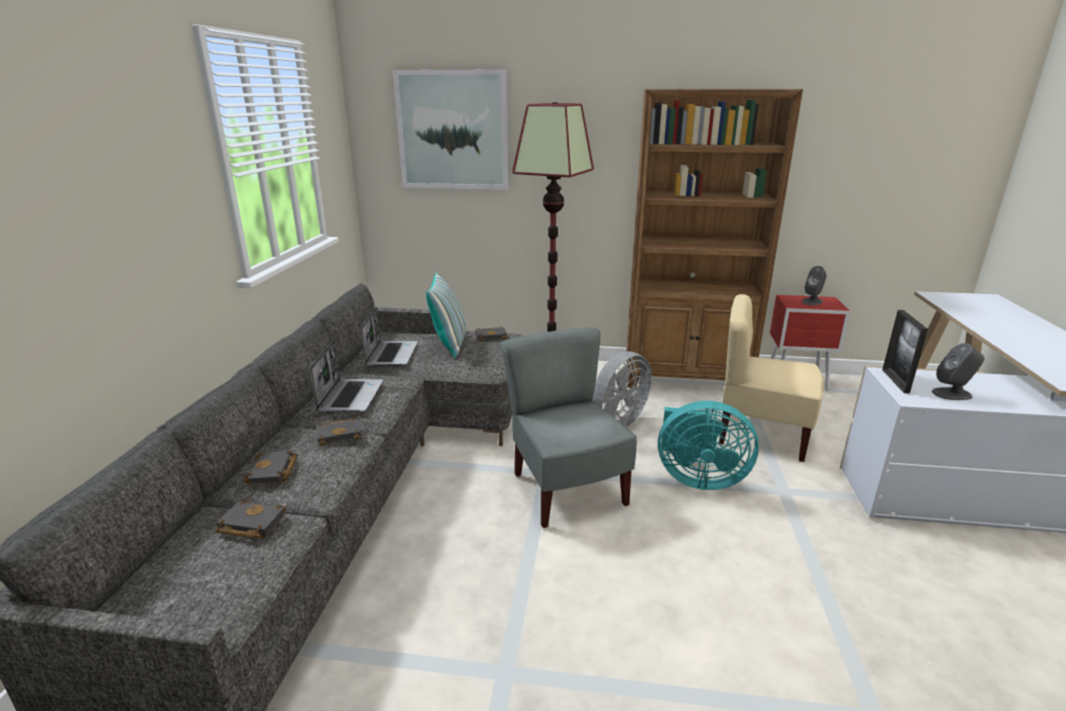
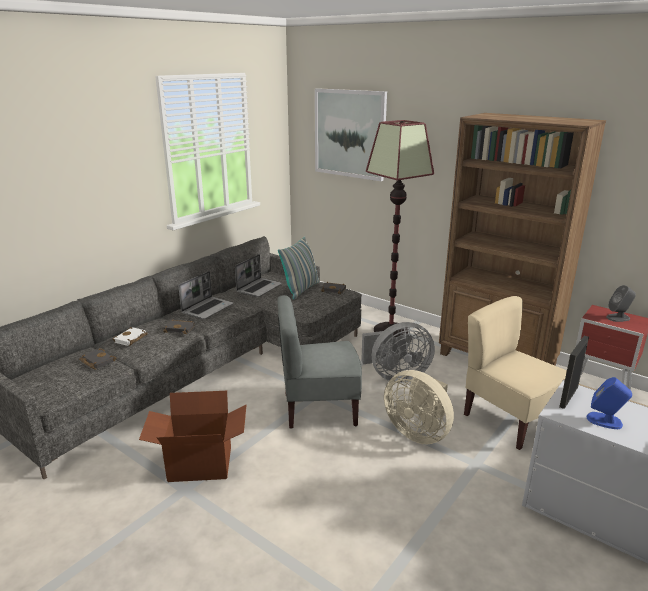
camera: 30 degrees right, 0 degrees up
black book [243,451,298,485] -> white book [112,327,148,346]
grey chair [501,327,637,528] -> grey chair turned 105 degrees counterclockwise [278,295,362,429]
turquoise fan [658,401,759,490] -> beige fan [384,370,454,444]
grey speaker [932,343,985,400] -> blue speaker [587,377,632,429]
none -> cardboard box [139,391,246,482]

